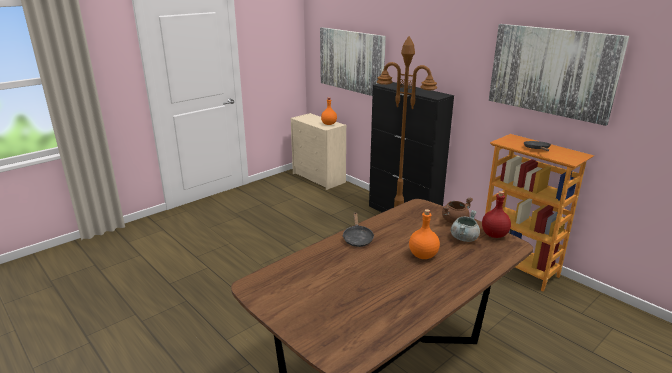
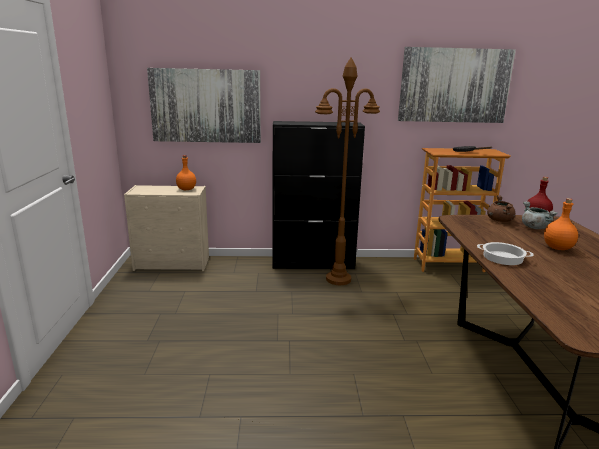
camera: 50 degrees left, 5 degrees down
black frying pan [343,212,374,247] -> cooking pot [477,242,534,265]

